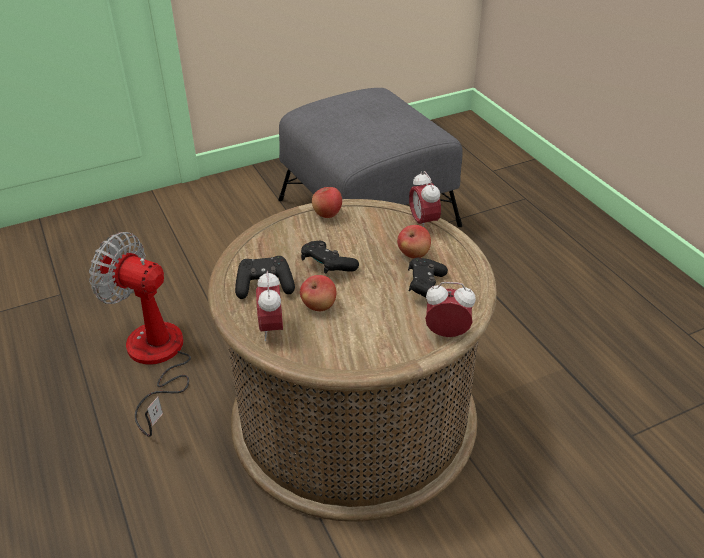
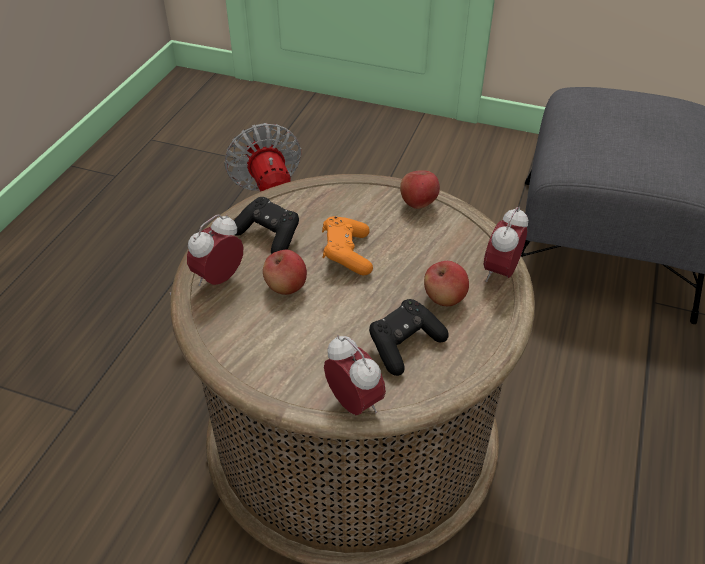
camera: 45 degrees right, 5 degrees up
black game controller [301,241,359,274] -> orange game controller [322,216,373,275]

